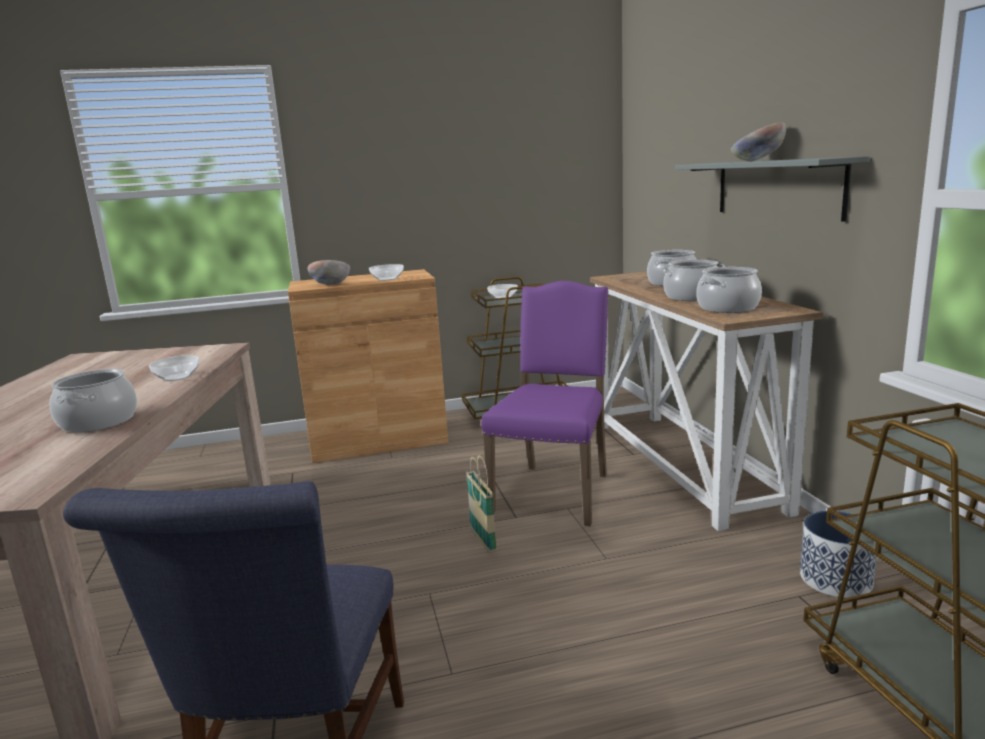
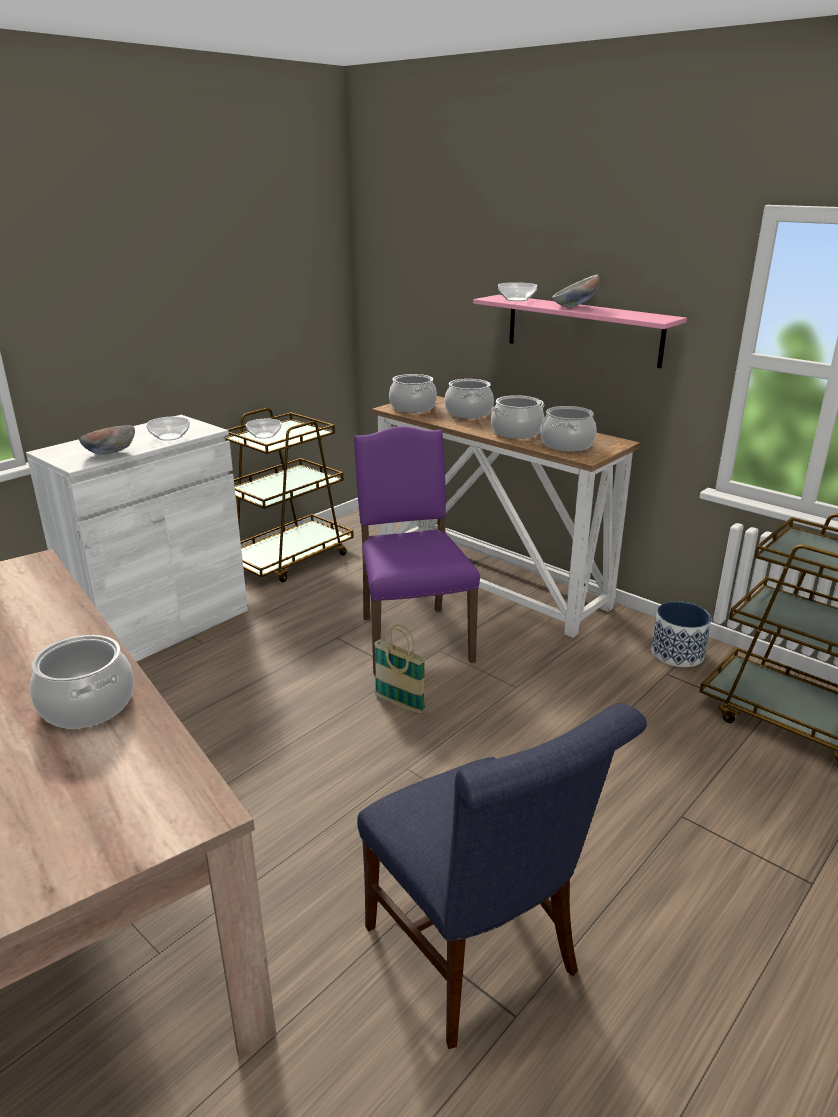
camera: 35 degrees left, 10 degrees up
bowl [149,355,199,381] -> bowl moved to [498,282,537,301]
brown cabinet [288,269,448,463] -> white cabinet [26,415,248,662]
grey shelf [675,156,870,222] -> pink shelf [473,295,687,368]
none -> cooking pot [389,374,437,413]

